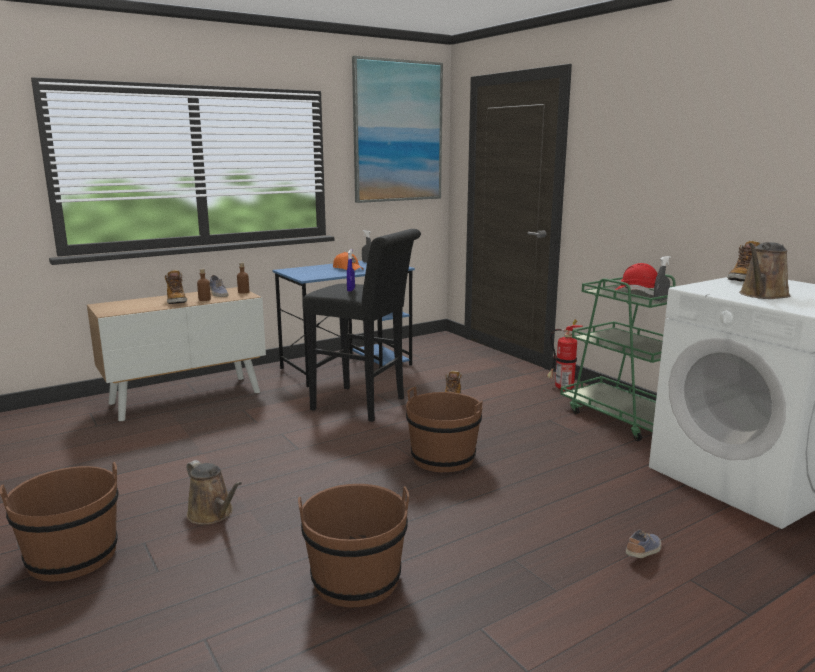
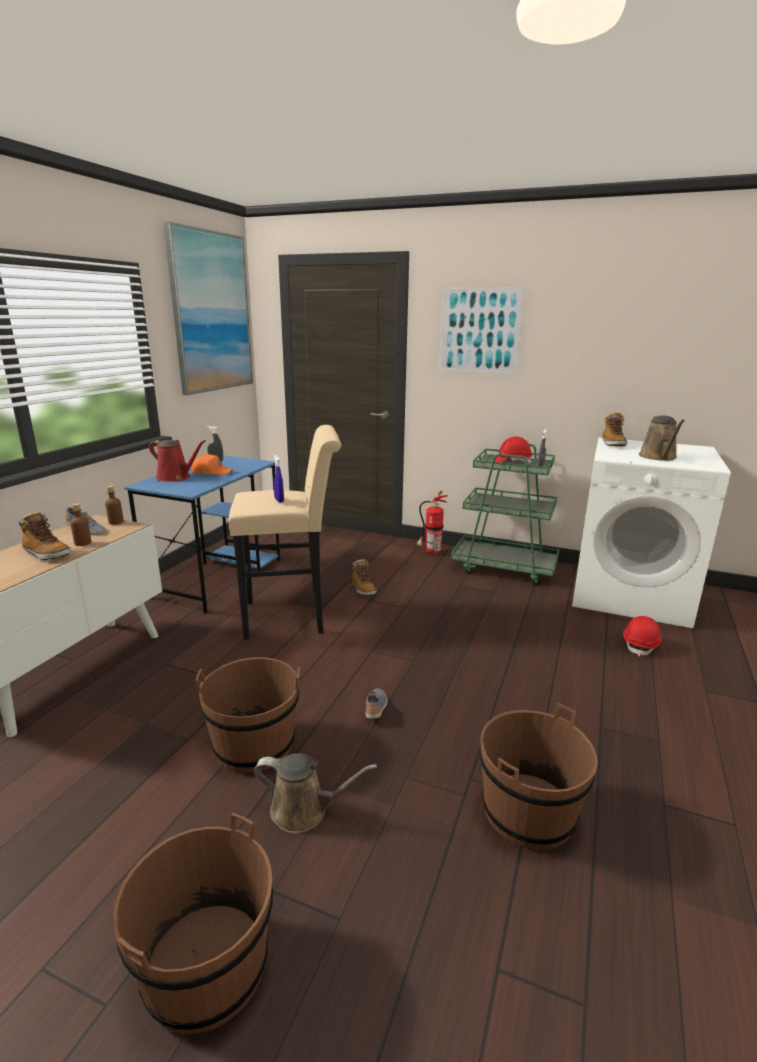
camera: 35 degrees left, 5 degrees up
black stool [302,229,421,422] -> beige stool [229,425,341,640]
brown bucket [406,386,483,472] -> brown bucket moved to [196,657,300,773]
shoe [626,530,661,558] -> shoe moved to [366,688,388,719]
none -> red watering can [149,440,206,482]
none -> picture [439,287,525,375]
none -> red hard hat [623,616,662,657]

